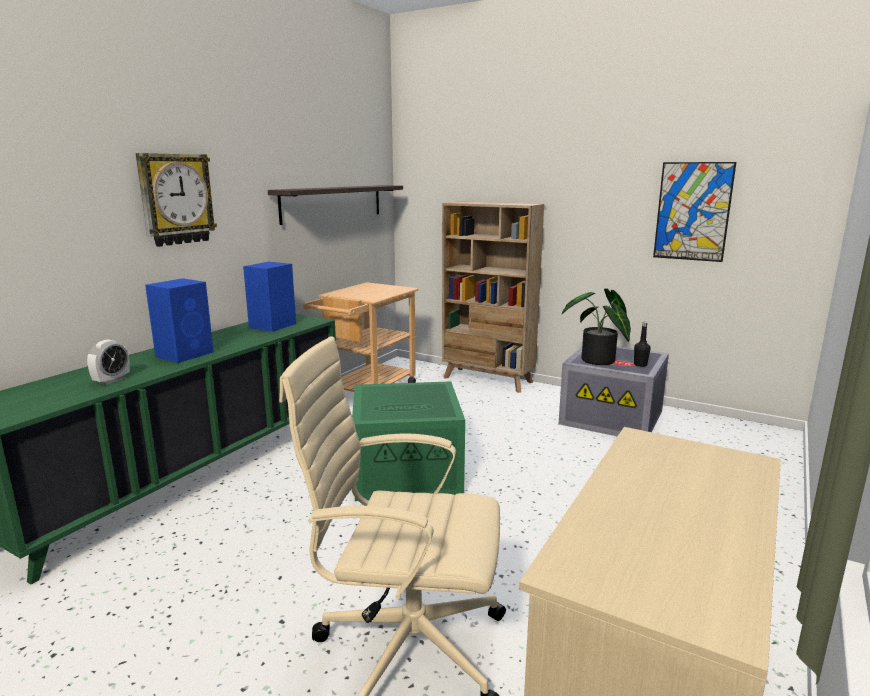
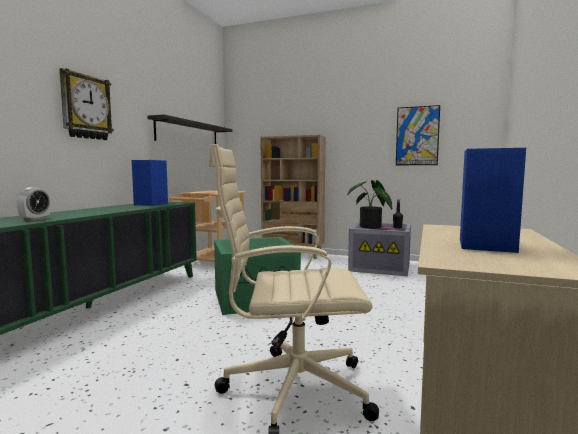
camera: 10 degrees left, 10 degrees down
blue speaker [145,278,214,363] -> blue speaker moved to [460,148,526,253]

